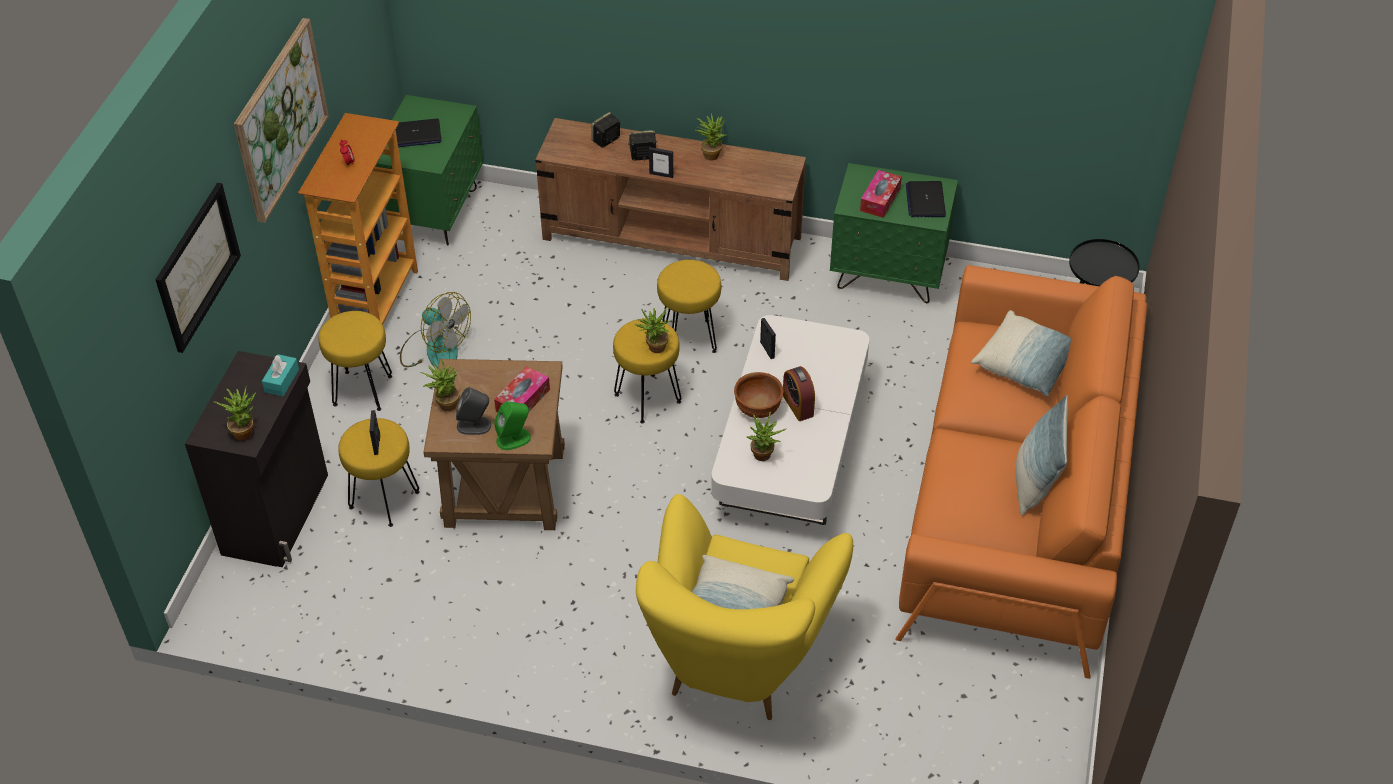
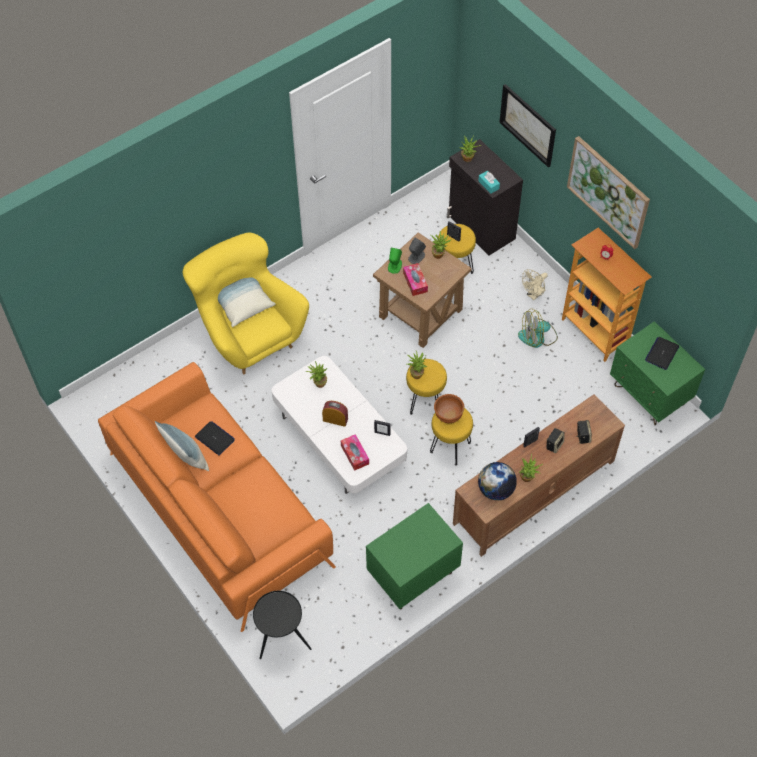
camera: 130 degrees right, 10 degrees up
yellow stool [318,311,392,411] -> beige fan [522,269,548,300]
brown bowl [734,372,784,418] -> brown bowl moved to [434,394,465,423]
tissue box [860,170,902,218] -> tissue box moved to [341,434,369,471]
laptop [906,181,946,217] -> laptop moved to [195,421,235,455]
pillow [971,310,1071,397] -> none
none -> globe [478,462,517,500]

